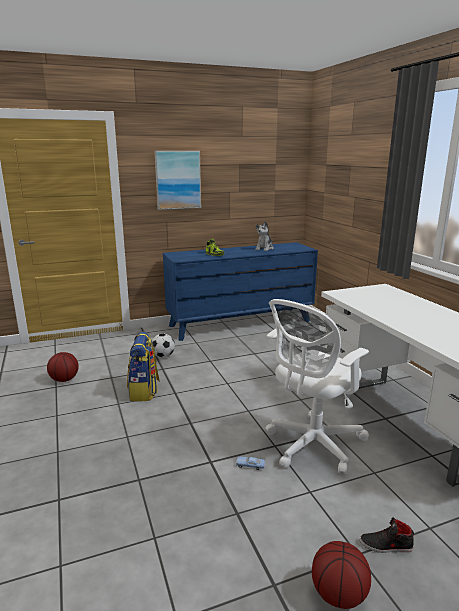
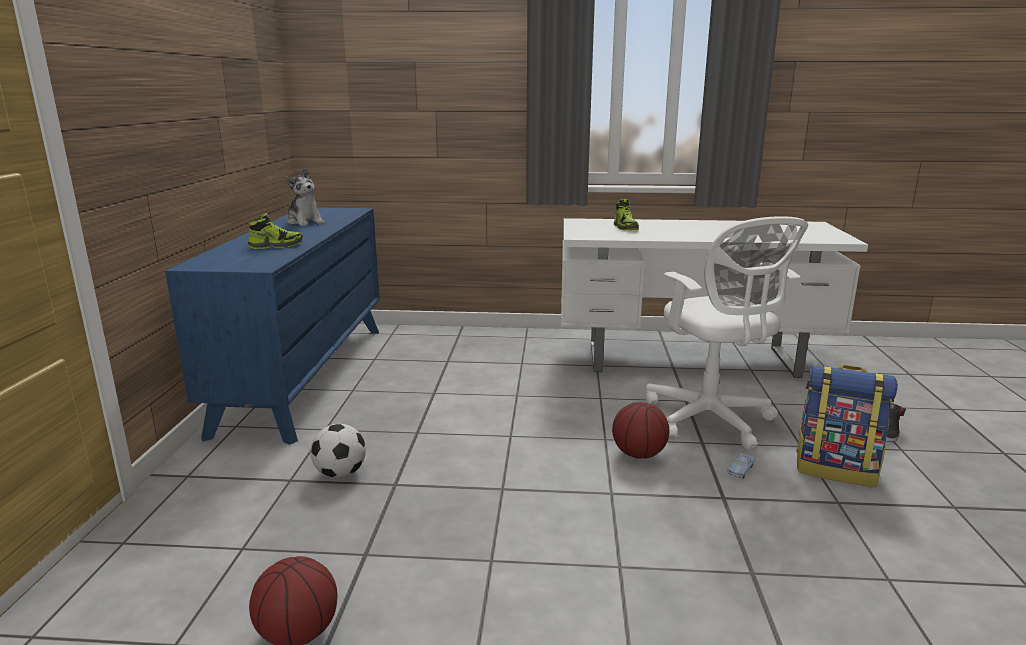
camera: 65 degrees left, 0 degrees up
backpack [127,332,160,401] -> backpack moved to [796,365,898,487]
picture [155,151,201,210] -> none
basketball [312,541,371,609] -> basketball moved to [612,402,670,459]
none -> shoe [614,199,639,230]

